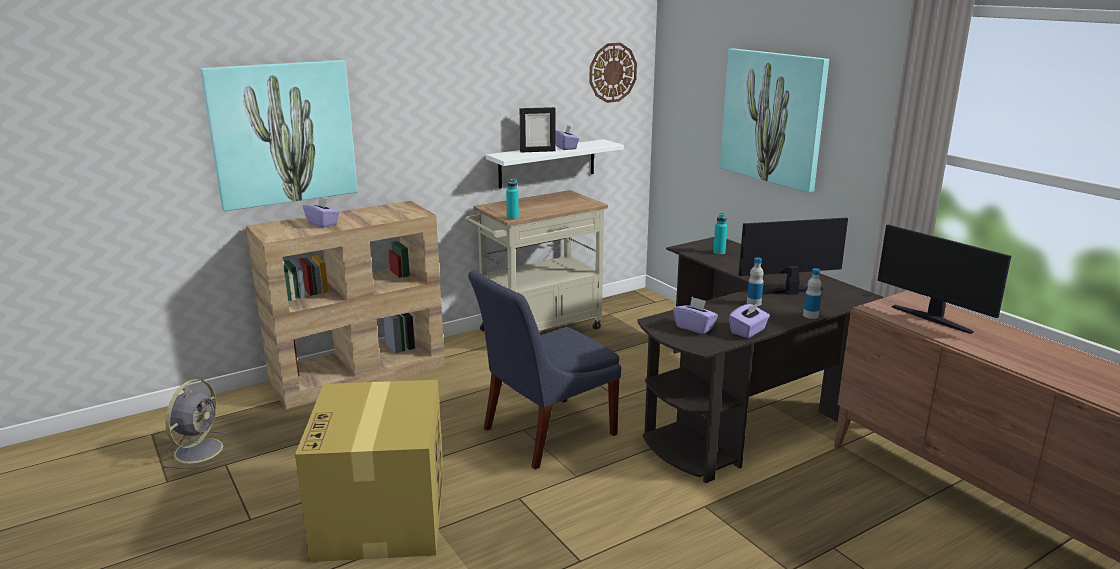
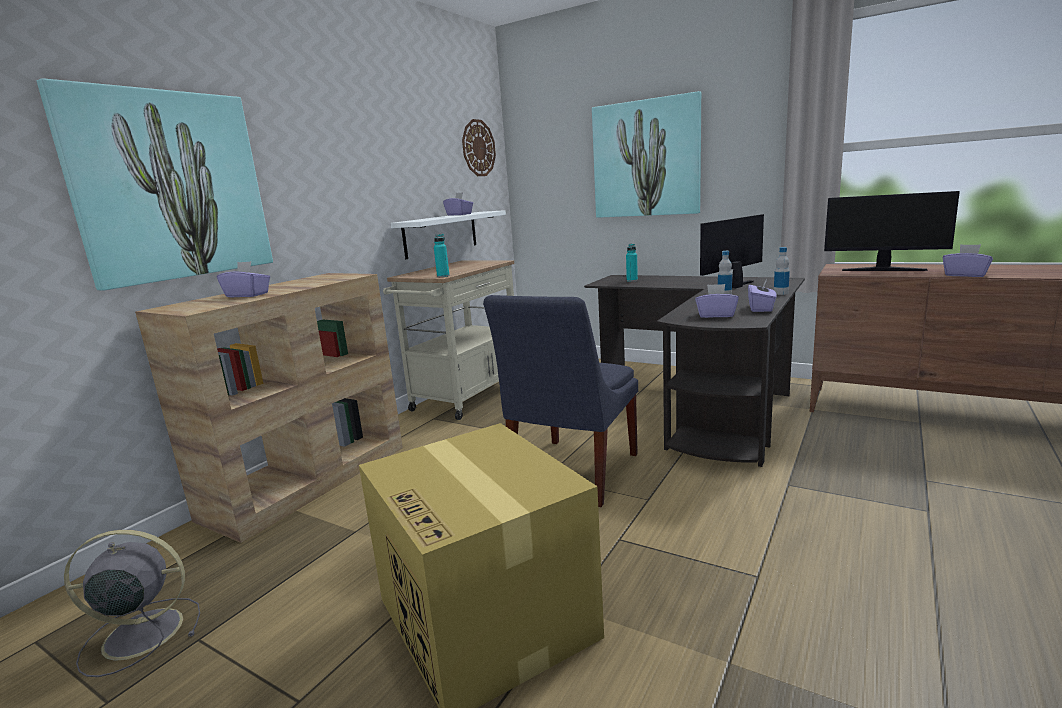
camera: 25 degrees left, 5 degrees down
grey fan [163,379,235,469] -> grey fan turned 90 degrees counterclockwise [64,530,200,677]
picture frame [519,107,556,153] -> none
none -> purple tissue box [943,244,993,277]

